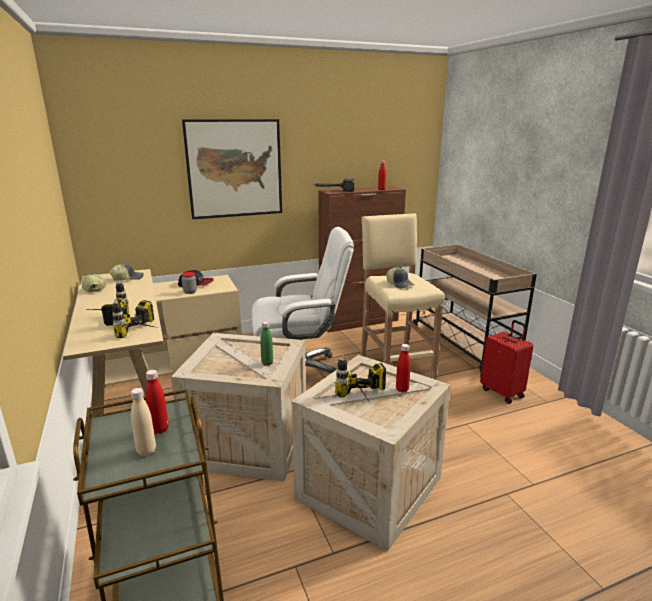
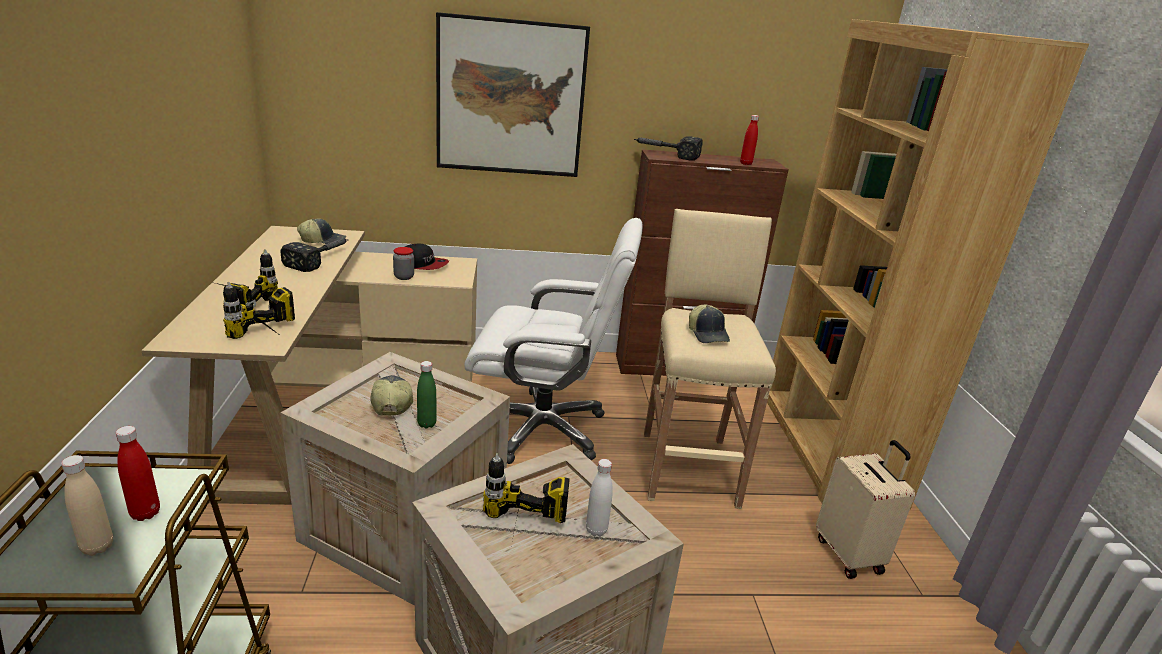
camera: 15 degrees right, 5 degrees up
cap [82,273,106,292] -> cap moved to [370,375,413,416]
red bottle [396,344,411,393] -> white bottle [586,459,613,537]
beige cart [412,244,537,377] -> brown bookcase [767,19,1089,509]
red suitcase [480,320,533,404] -> beige suitcase [816,440,915,579]
none -> hammer [280,238,348,272]

